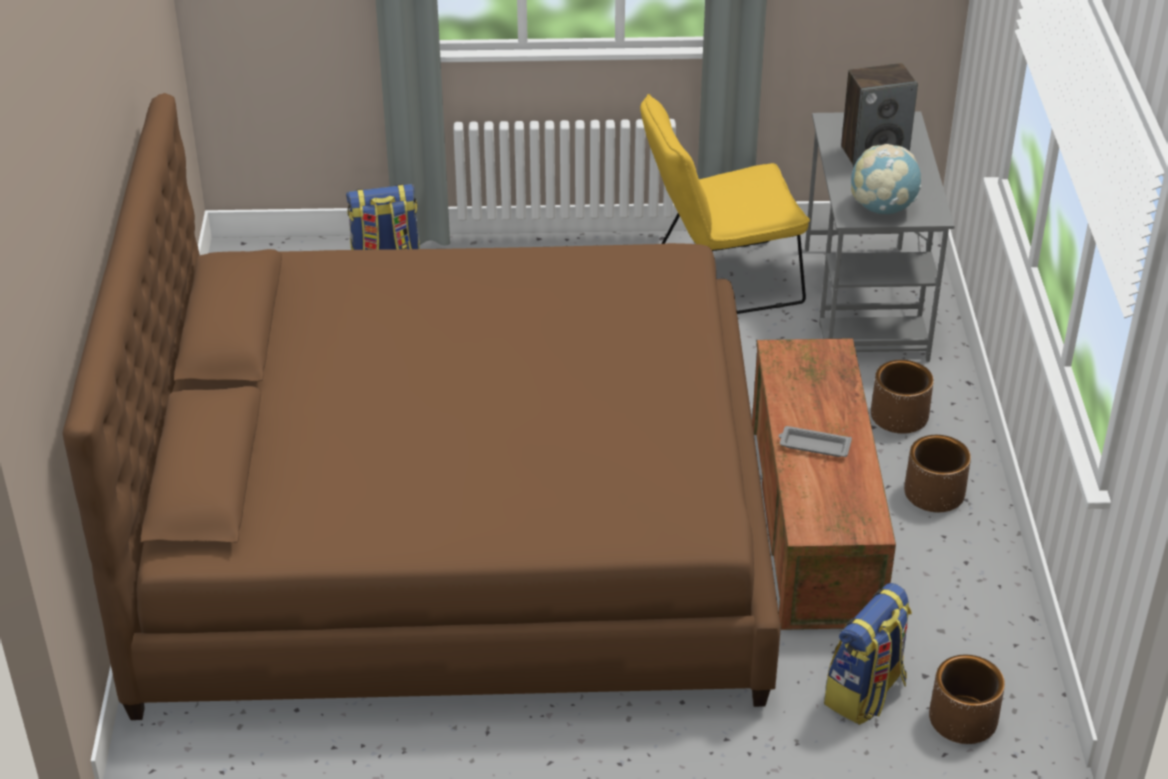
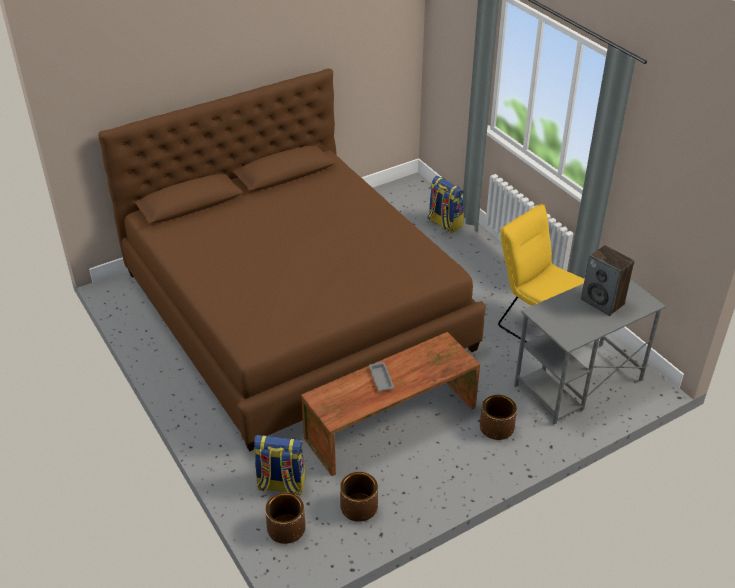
camera: 60 degrees right, 0 degrees up
globe [851,144,921,214] -> none
brown planter [904,435,971,512] -> brown planter moved to [340,472,378,522]

